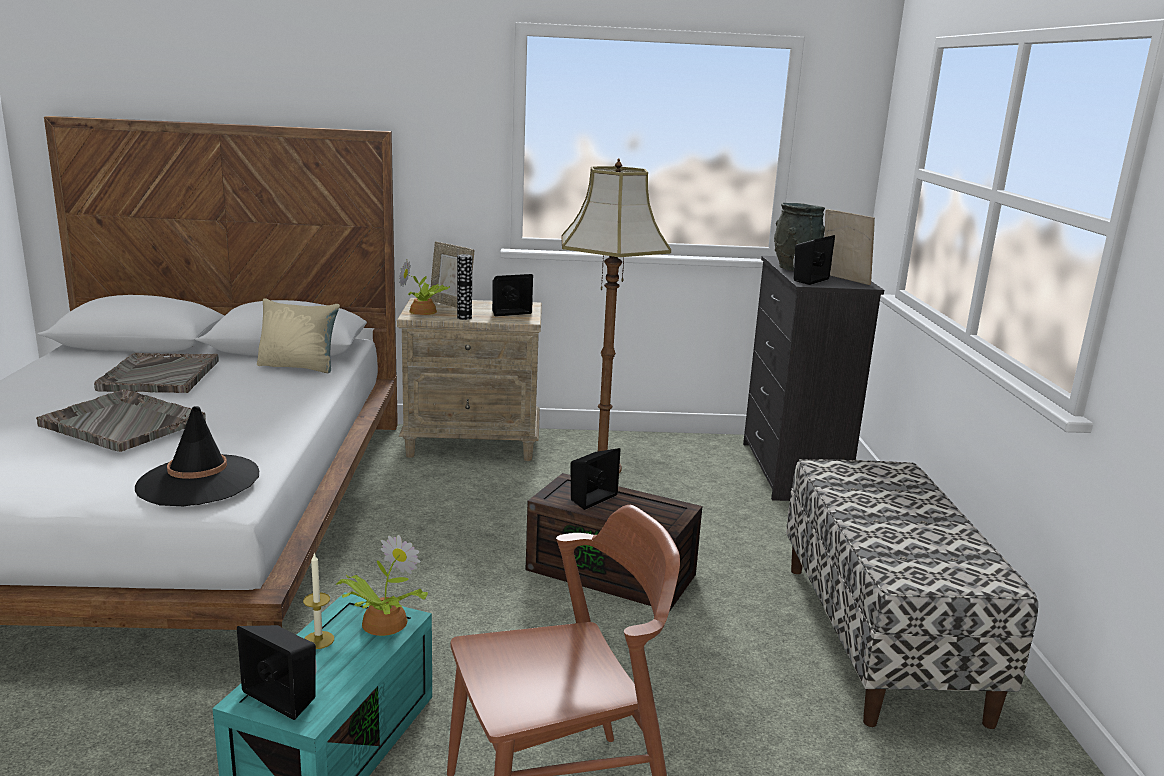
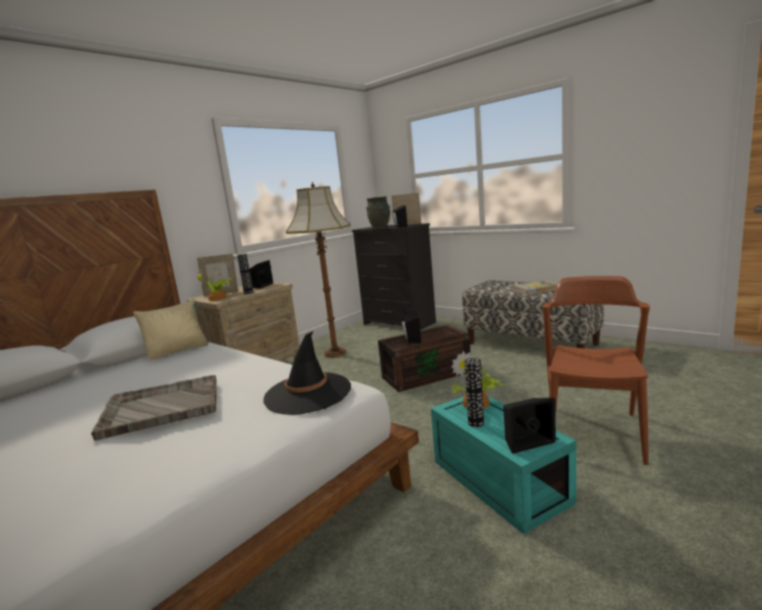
camera: 45 degrees left, 5 degrees down
grey tray [94,353,219,393] -> none
candle [303,554,334,649] -> vase [464,358,484,427]
none -> book [513,281,557,295]

